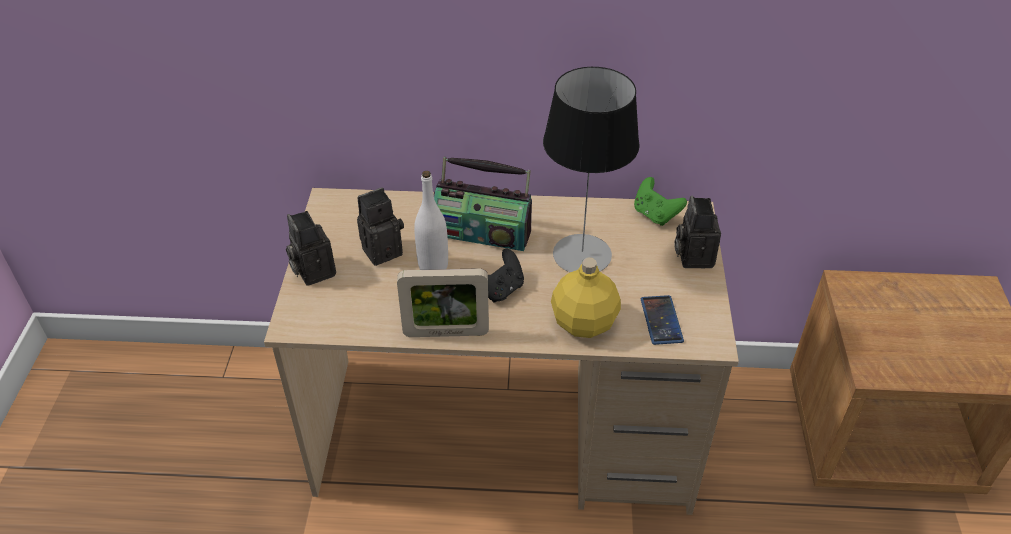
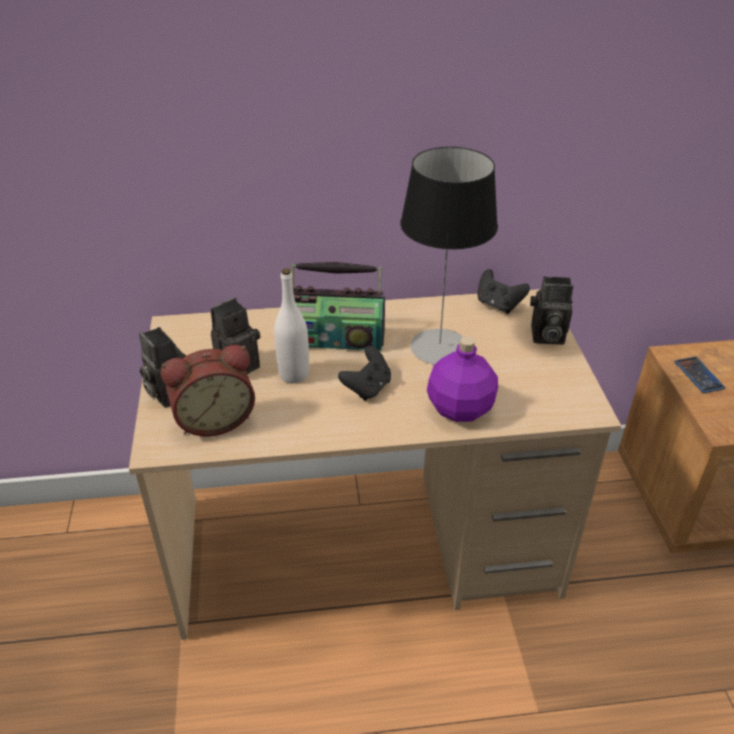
camera: 10 degrees left, 5 degrees down
picture frame [397,268,489,337] -> none
yellow bottle [551,257,621,338] -> purple bottle [427,336,498,422]
green game controller [634,177,687,226] -> black game controller [477,269,530,314]
phone [641,295,684,345] -> phone moved to [675,357,725,393]
camera [674,195,721,268] -> camera turned 75 degrees counterclockwise [530,276,574,345]
none -> alarm clock [161,345,255,437]

